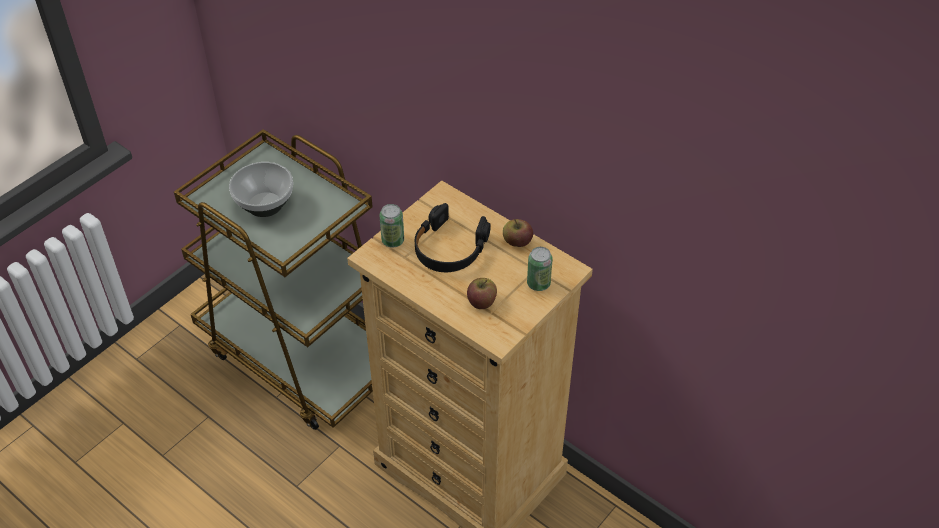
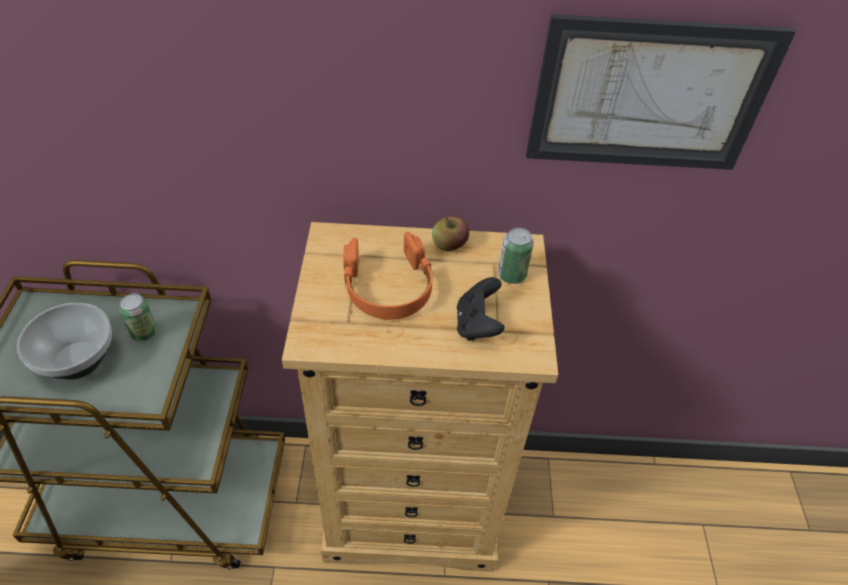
camera: 40 degrees left, 0 degrees up
can [379,204,404,248] -> can moved to [119,293,157,342]
black headphones [415,203,491,272] -> orange headphones [343,232,433,320]
apple [467,278,497,309] -> black game controller [457,277,505,341]
none -> picture [526,14,796,170]

